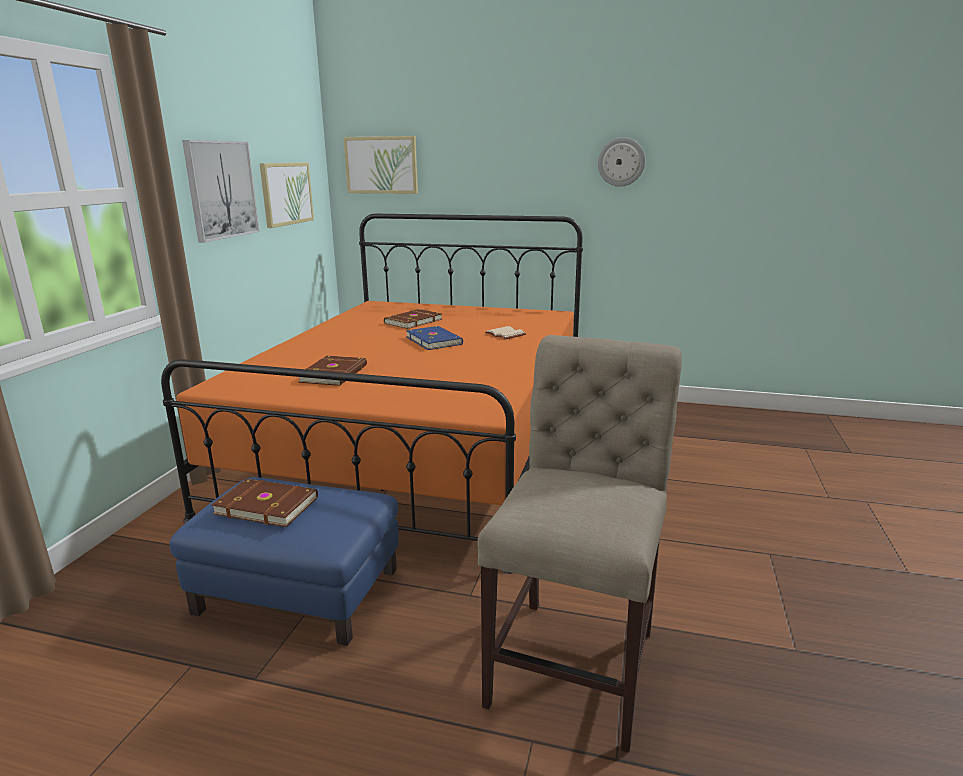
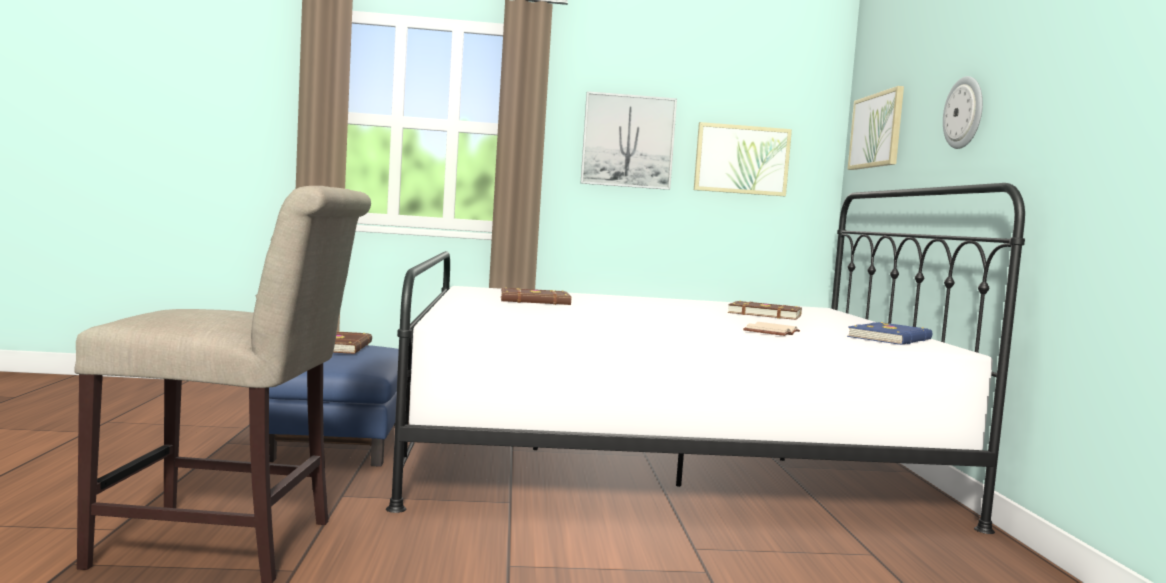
camera: 70 degrees right, 15 degrees down
orange bed [161,214,583,574] -> white bed [386,183,1025,534]
blue book [406,326,463,350] -> blue book moved to [847,322,932,345]
wall clock [598,137,645,187] -> wall clock moved to [943,76,983,149]

